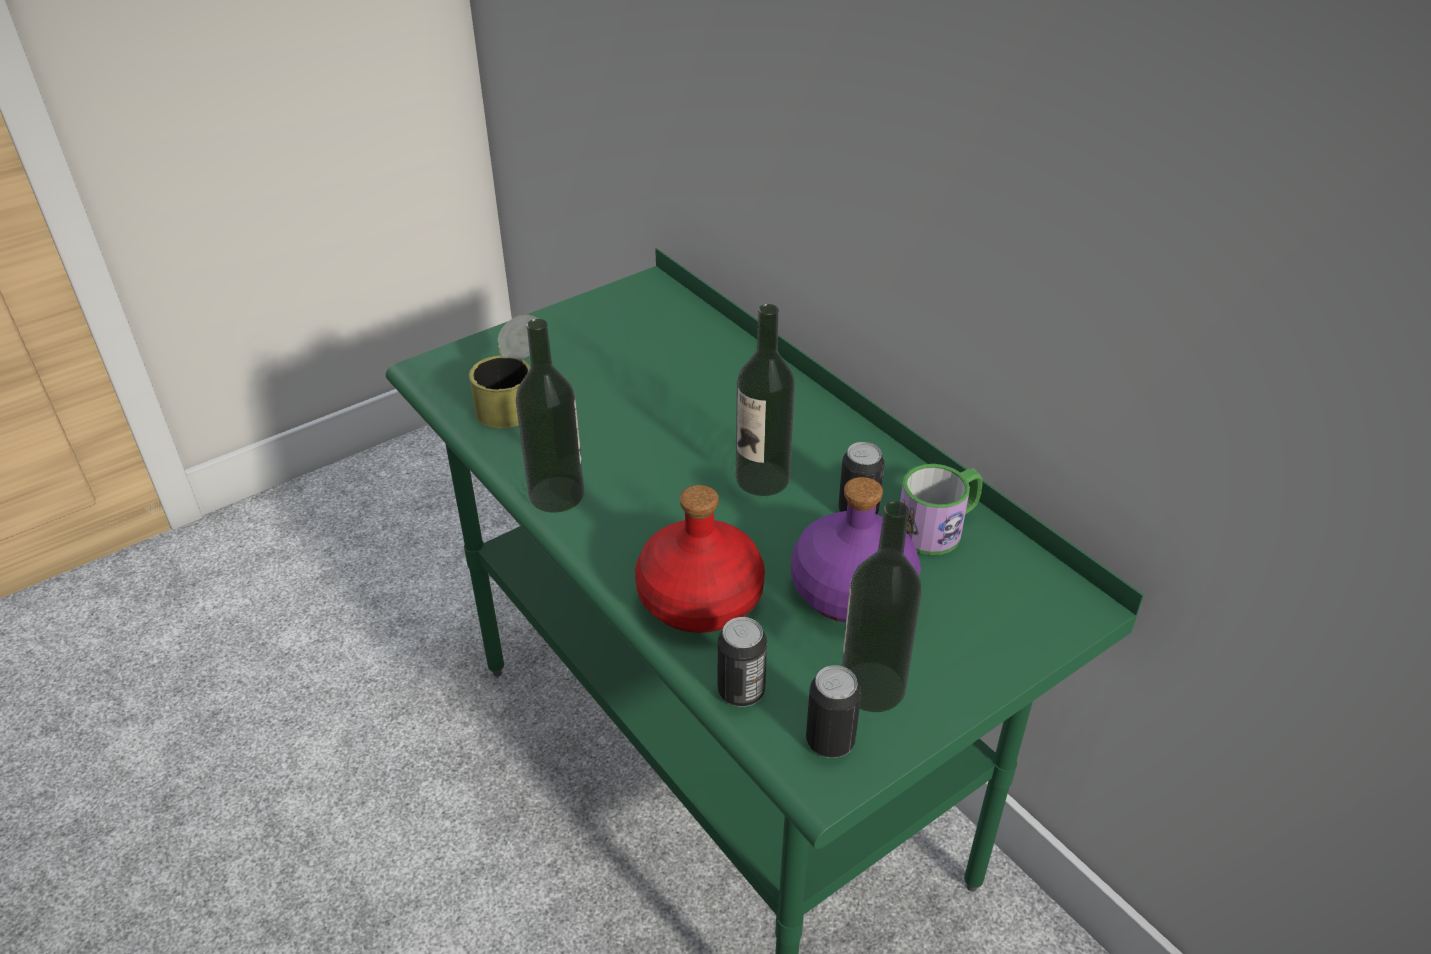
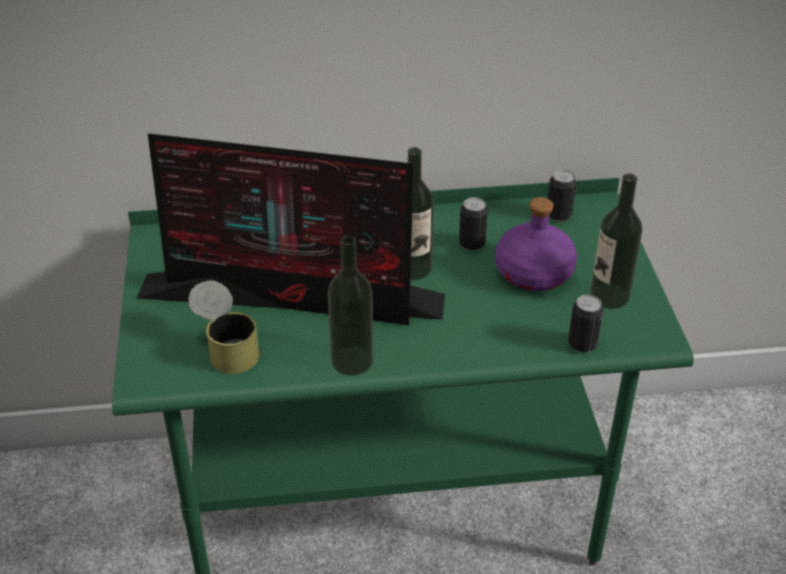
camera: 60 degrees left, 0 degrees up
red bottle [635,485,765,633] -> none
can [806,665,861,758] -> can moved to [548,170,576,222]
mug [900,464,983,555] -> none
none -> monitor [137,133,445,325]

